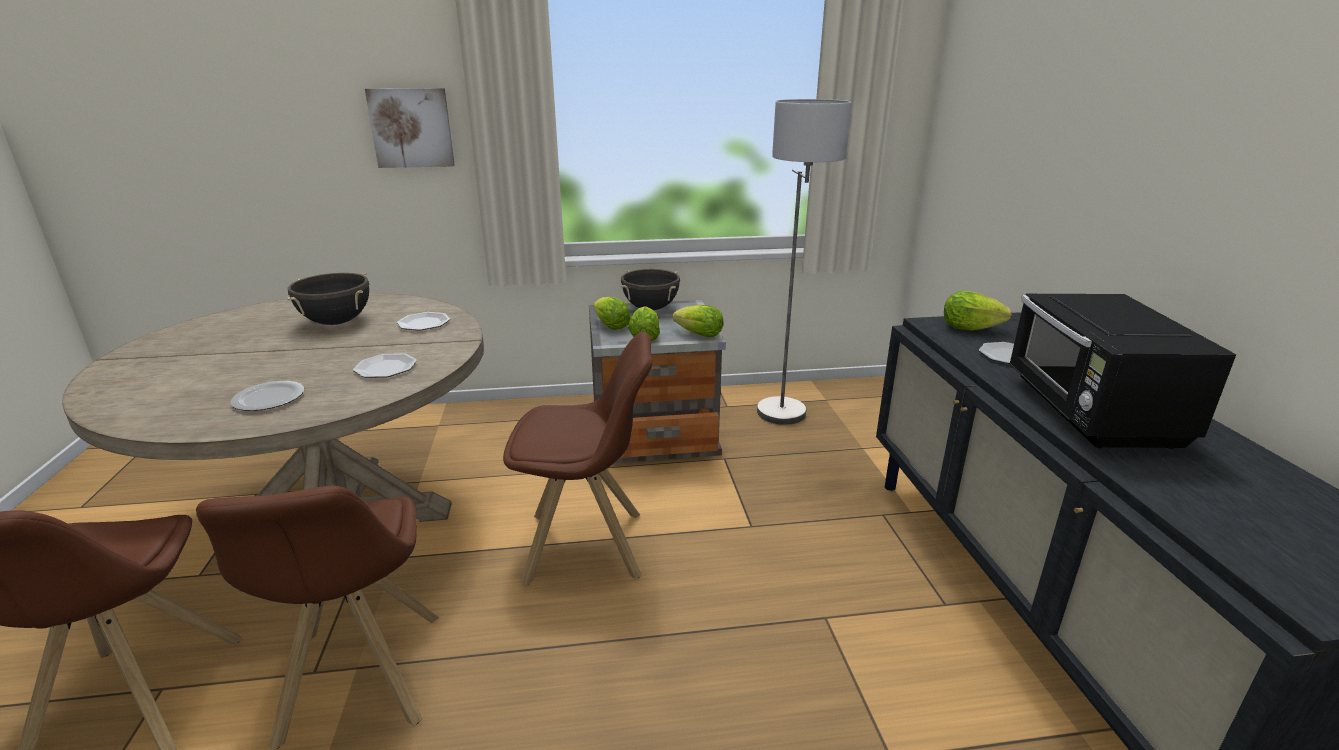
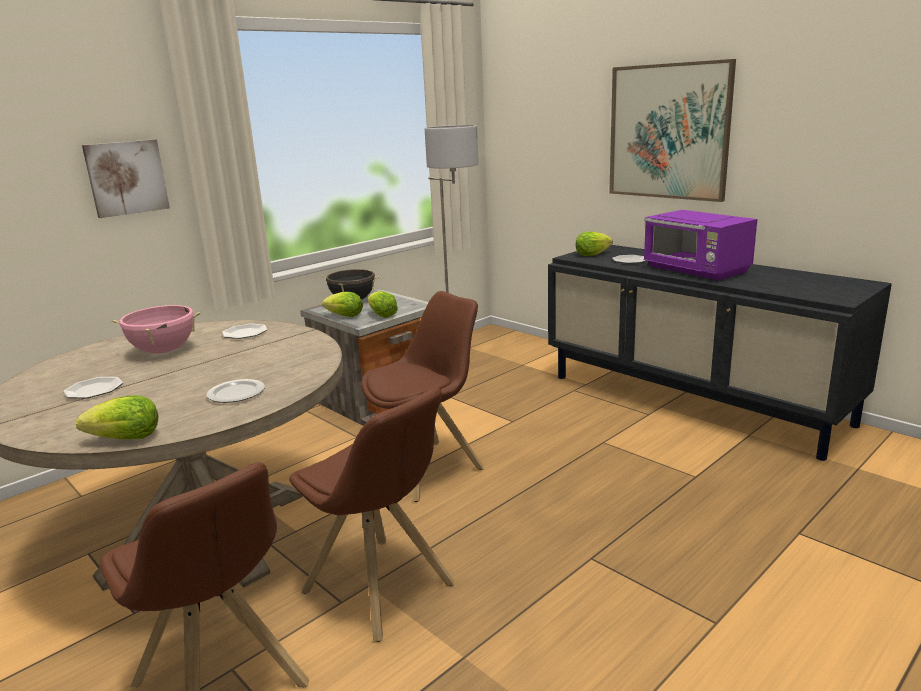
camera: 35 degrees left, 5 degrees down
black cooking pot [287,273,369,325] -> pink cooking pot [112,305,201,354]
plate [353,353,417,378] -> plate moved to [63,377,123,398]
lettuce [672,305,723,338] -> lettuce moved to [76,395,158,439]
black microwave [1009,294,1236,449] -> purple microwave [643,210,757,281]
none -> picture [609,59,736,202]

